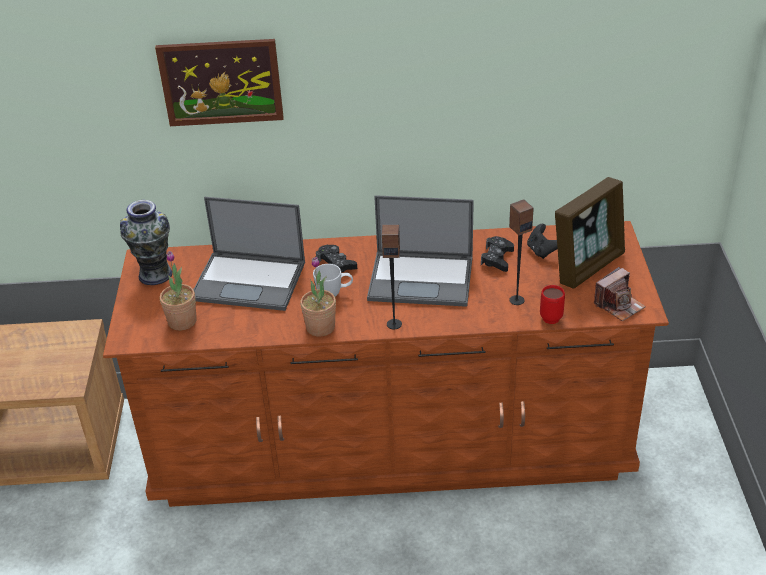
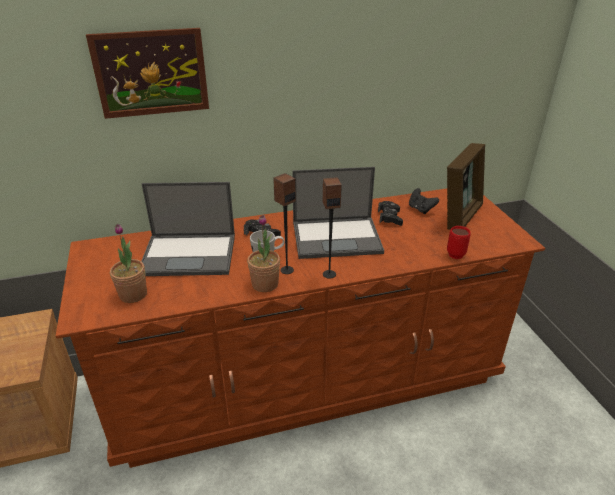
camera: 15 degrees left, 5 degrees down
vase [120,200,172,285] -> none
speaker [509,199,534,305] -> speaker moved to [273,173,296,274]
camera [594,267,646,321] -> none

